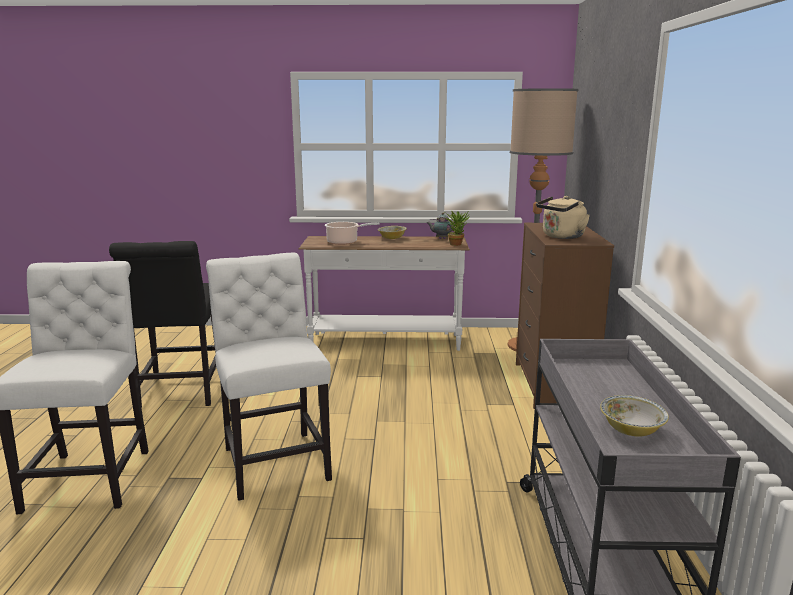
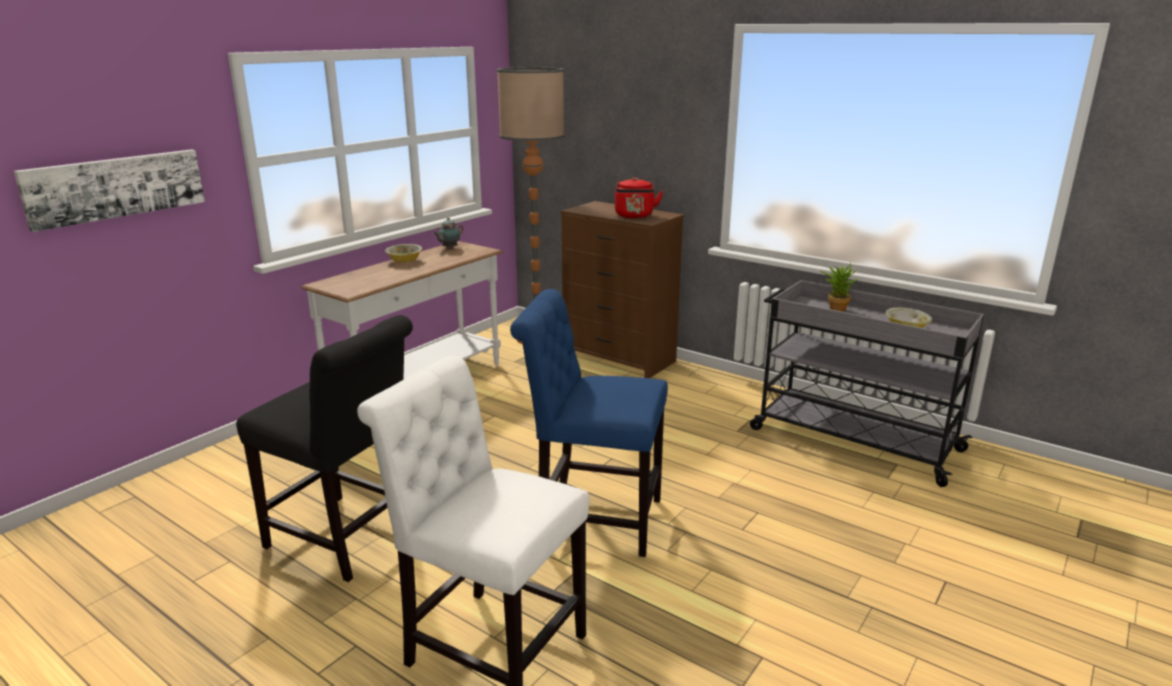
camera: 55 degrees left, 5 degrees up
white chair [206,253,332,501] -> blue chair [510,289,668,557]
cooking pot [325,222,380,245] -> none
potted plant [445,210,470,246] -> potted plant moved to [820,263,858,312]
beige kettle [536,196,590,239] -> red kettle [615,177,663,218]
none -> picture [14,149,205,232]

